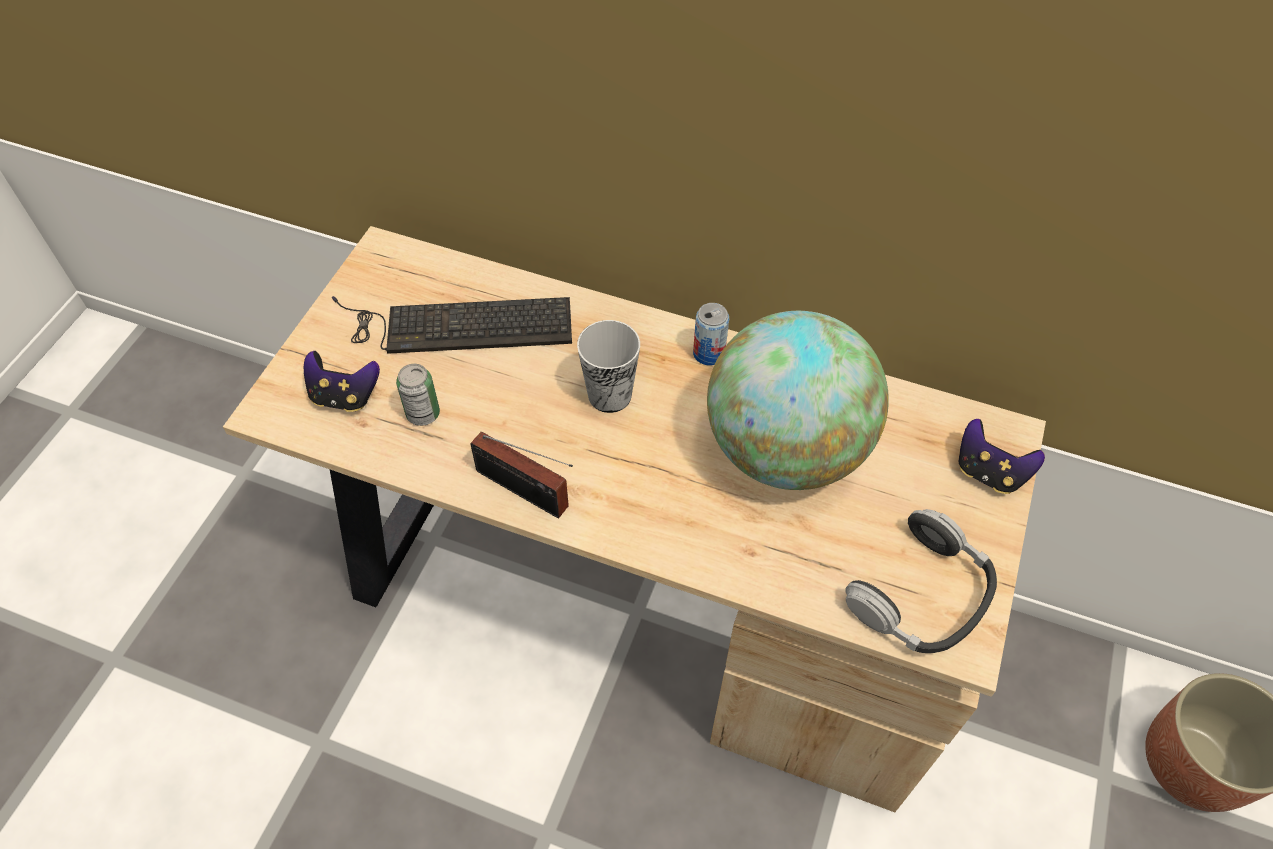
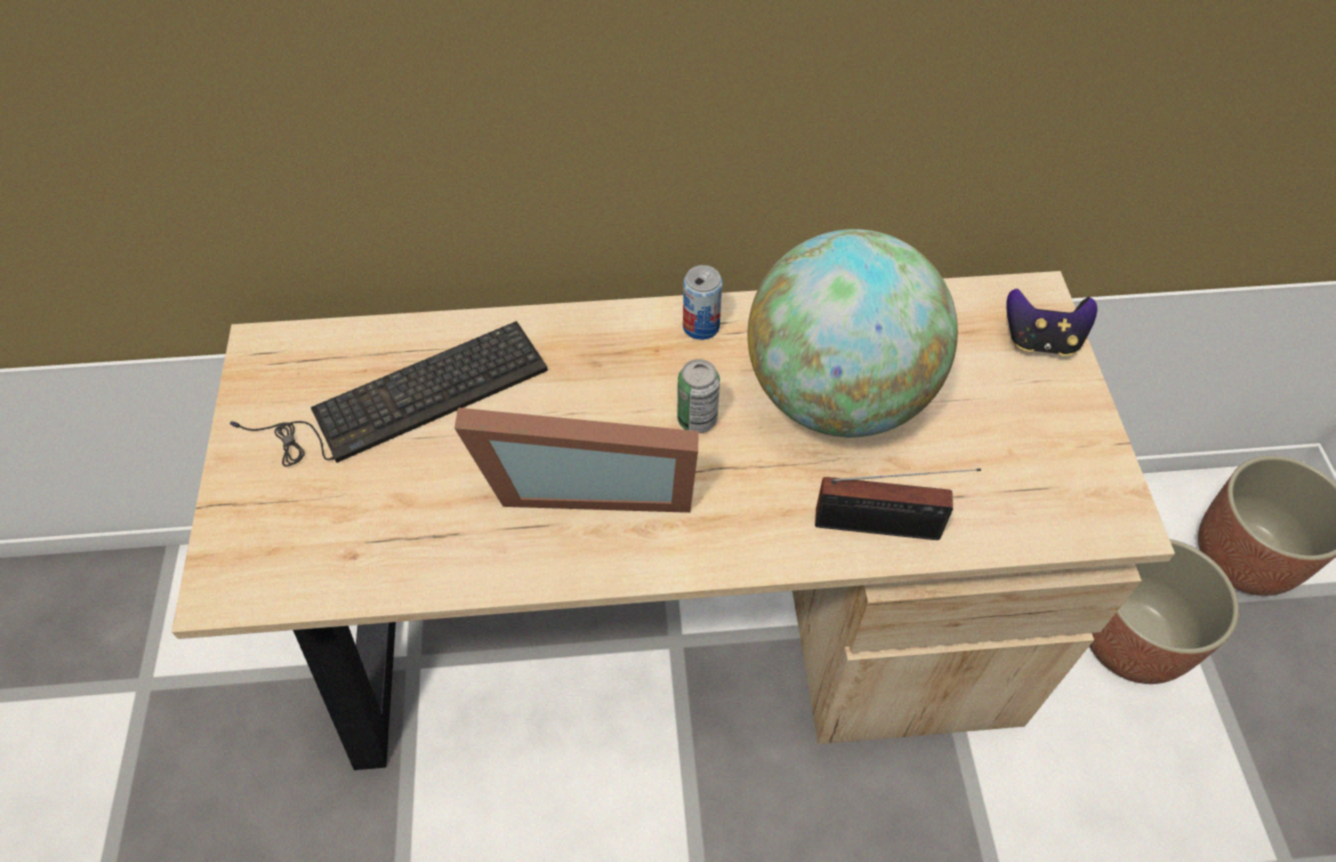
camera: 25 degrees left, 0 degrees up
game controller [304,351,380,412] -> none
can [396,364,440,426] -> can moved to [677,359,720,433]
radio [470,432,573,518] -> radio moved to [815,468,981,540]
cup [577,320,640,413] -> none
headphones [846,509,997,653] -> none
none -> picture frame [454,408,699,513]
none -> planter [1089,539,1239,684]

